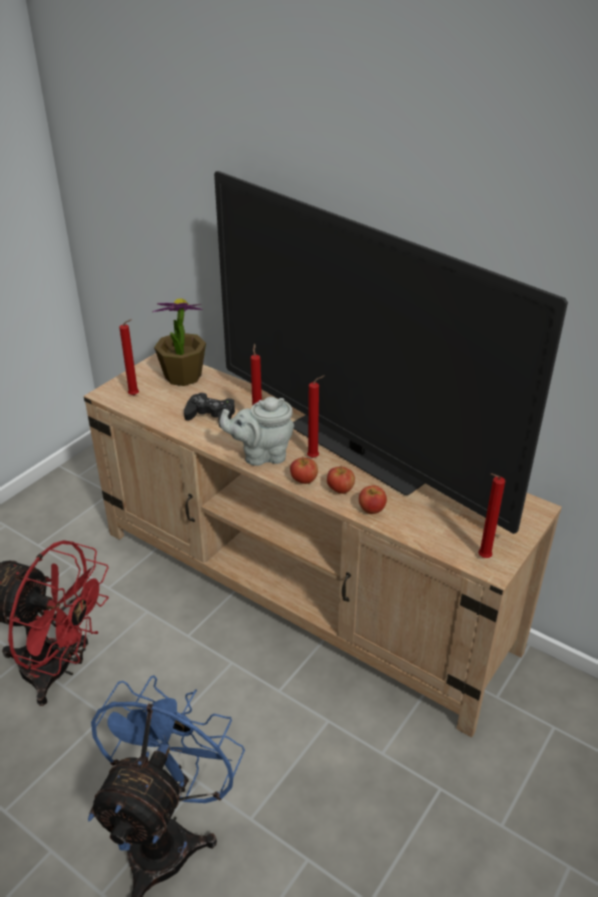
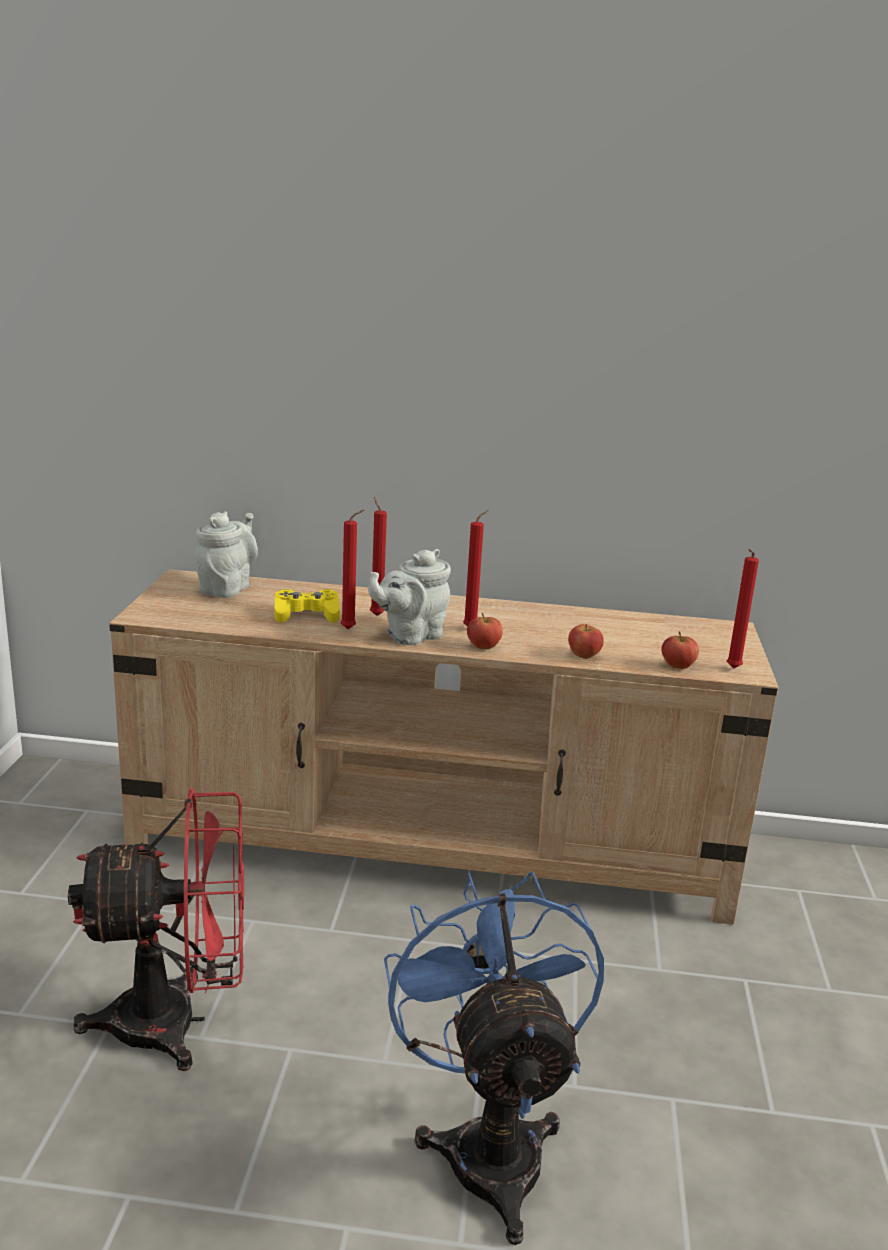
camera: 30 degrees left, 15 degrees down
red candle [119,319,139,396] -> red candle moved to [341,510,364,629]
potted plant [153,298,206,386] -> grey teapot [195,511,258,598]
black game controller [184,393,235,428] -> yellow game controller [275,589,340,623]
television [214,171,568,534] -> none
apple [327,465,355,494] -> apple moved to [661,631,699,669]

